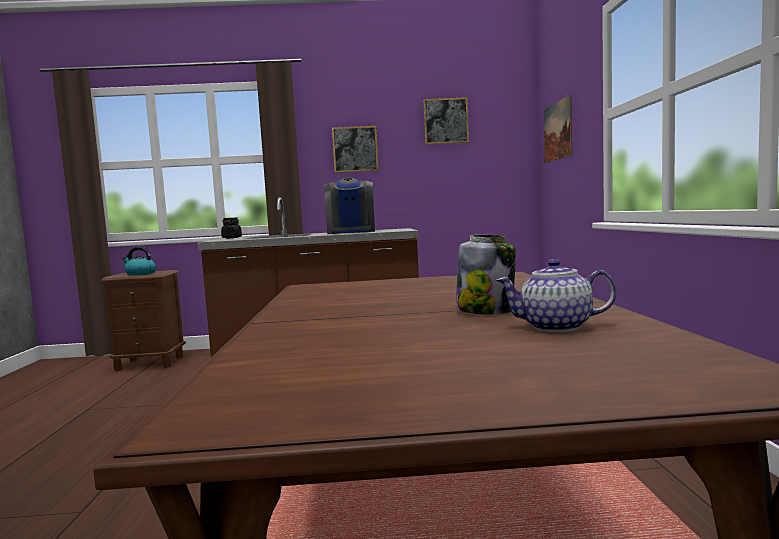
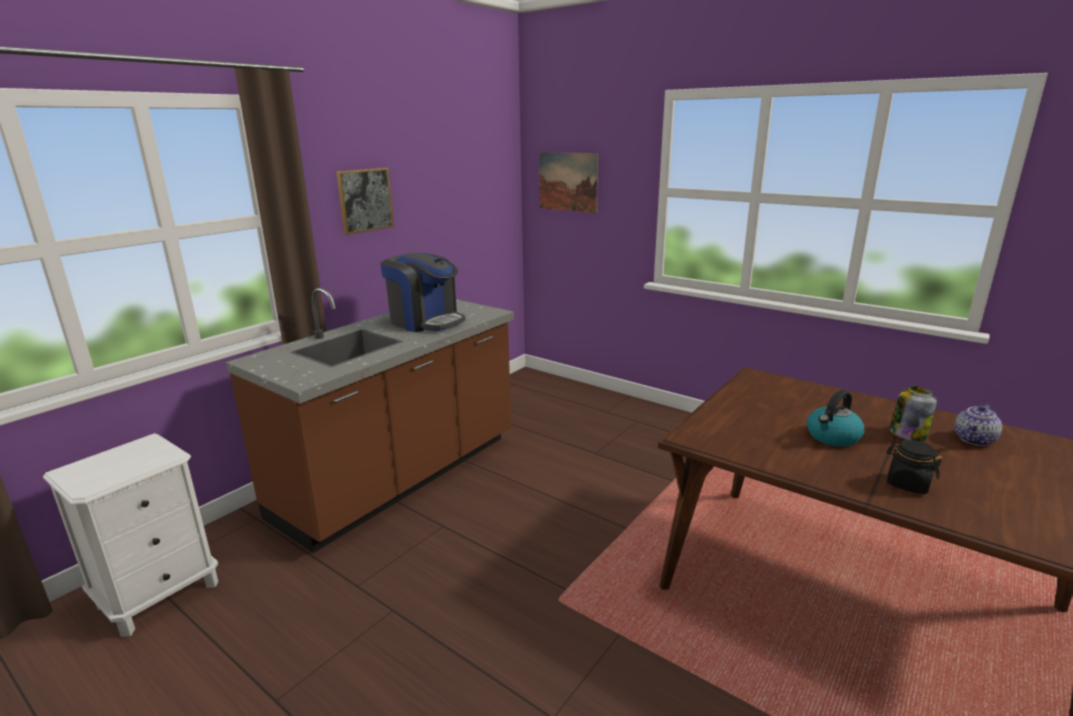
camera: 50 degrees left, 15 degrees up
brown nightstand [101,270,186,371] -> white nightstand [43,433,218,637]
kettle [122,247,156,276] -> kettle moved to [807,390,865,447]
black jar [221,218,242,238] -> black jar moved to [887,440,942,494]
picture [423,97,469,145] -> none

